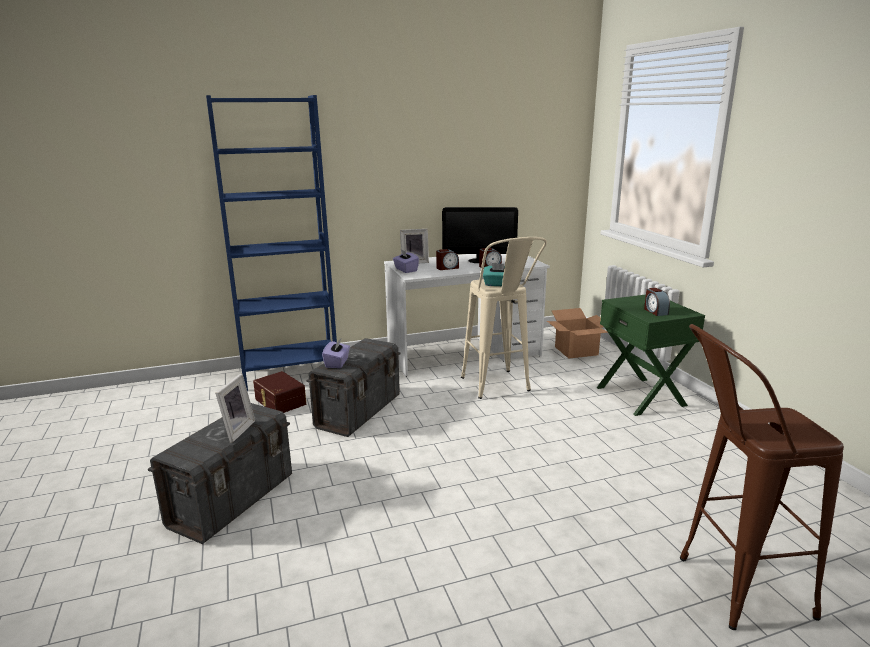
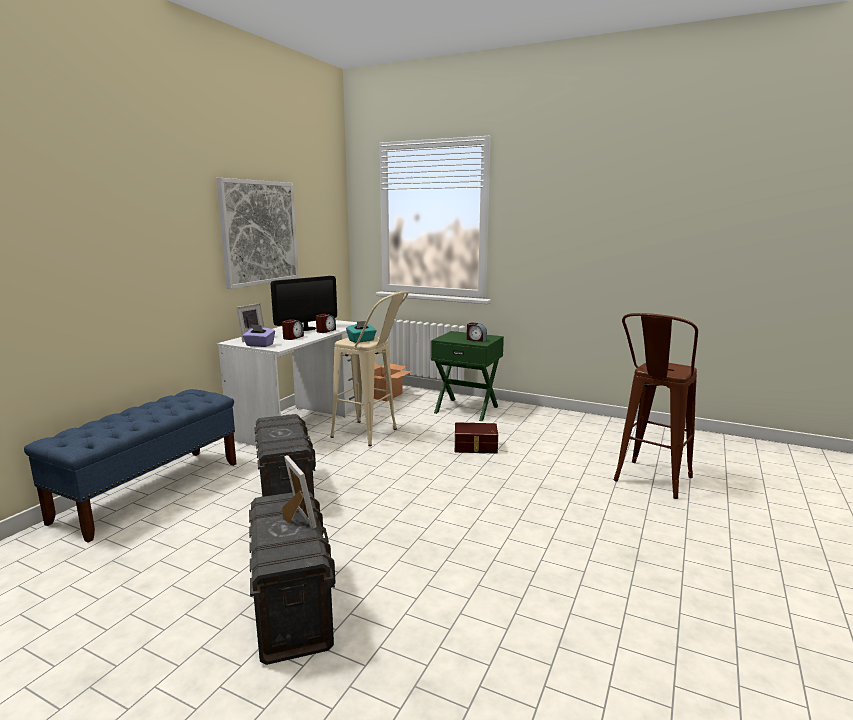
camera: 45 degrees left, 5 degrees down
blue bookcase [206,95,337,391] -> blue bench [24,389,236,543]
brown storage box [253,371,306,413] -> brown storage box moved to [455,422,498,454]
purple tissue box [322,339,350,368] -> none
none -> picture [216,178,299,289]

